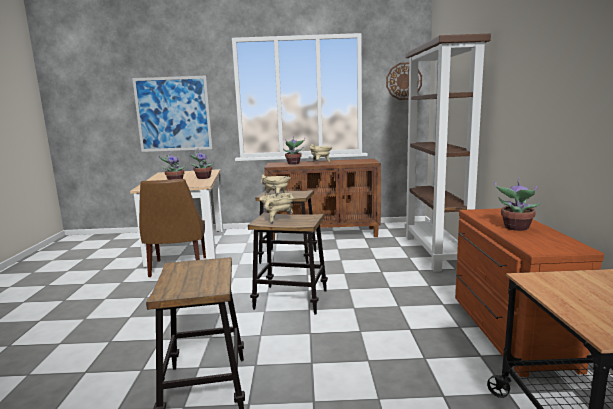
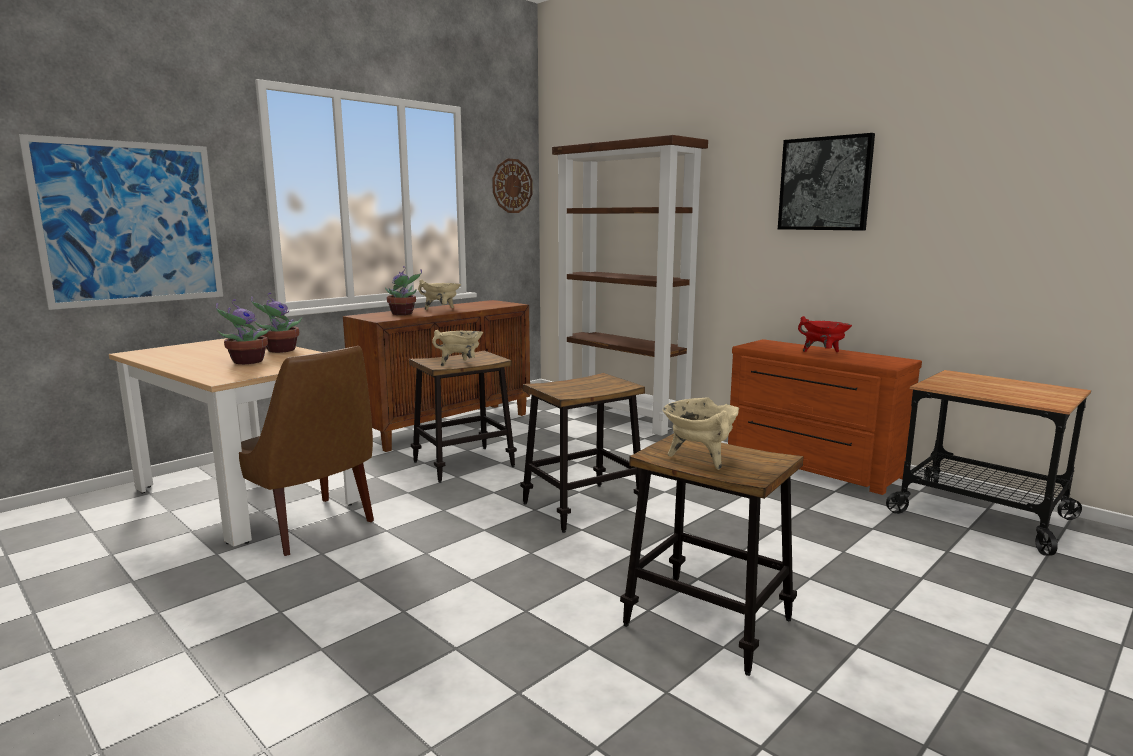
camera: 45 degrees left, 0 degrees up
beige cooking pot [259,193,295,224] -> beige cooking pot moved to [662,397,739,470]
potted plant [494,178,541,231] -> red cooking pot [798,316,852,352]
none -> picture [778,133,875,231]

